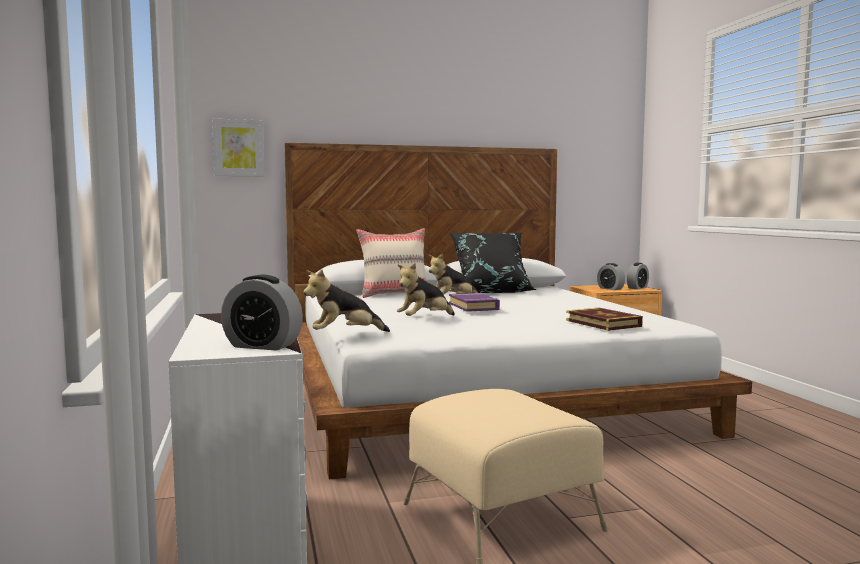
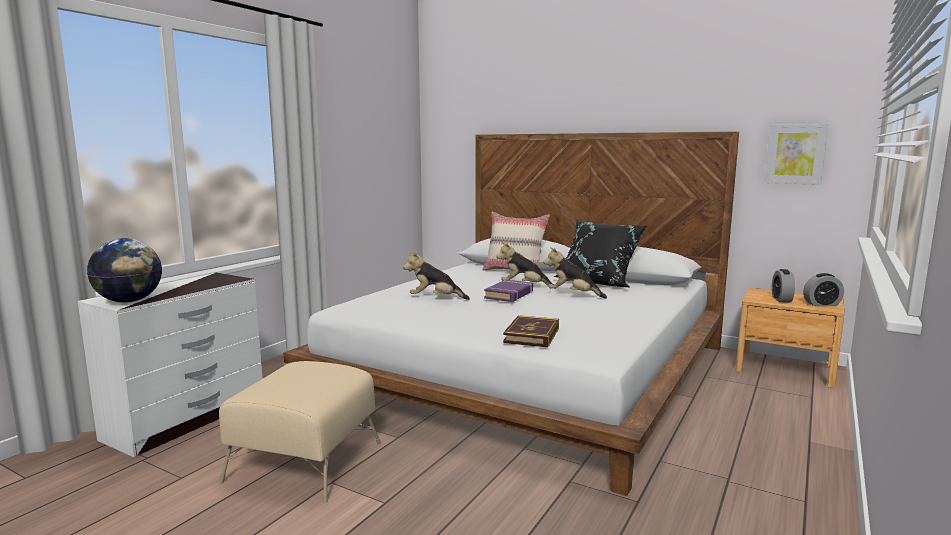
camera: 45 degrees right, 5 degrees up
picture [212,119,265,176] -> picture moved to [764,124,828,185]
alarm clock [221,274,303,351] -> globe [87,238,162,303]
plush toy [303,269,390,332] -> plush toy moved to [543,247,607,299]

